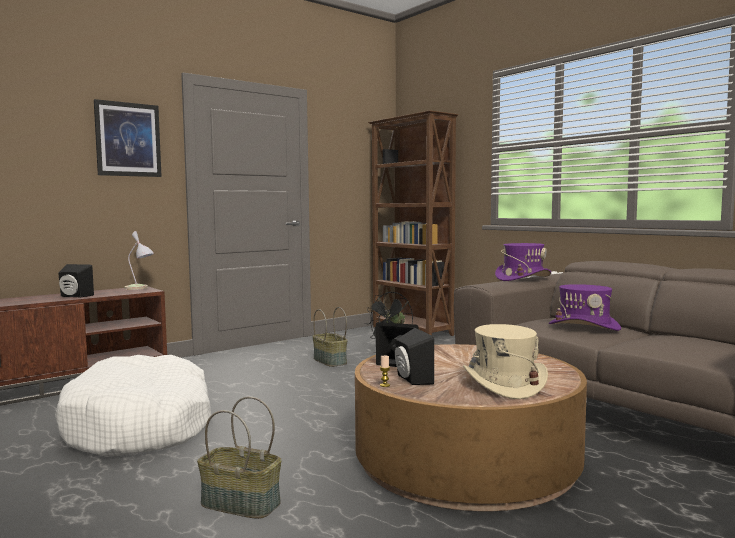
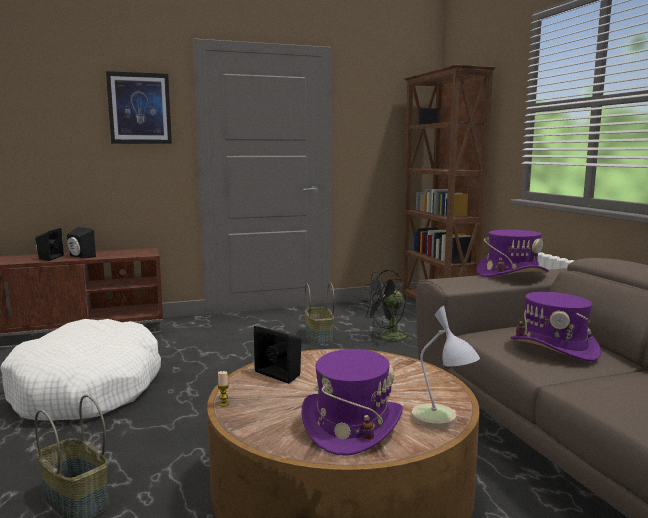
camera: 20 degrees right, 5 degrees up
table lamp [125,231,154,290] -> table lamp moved to [411,306,480,429]
black speaker [395,328,434,385] -> black speaker moved to [35,228,64,261]
beige hat [463,324,548,399] -> purple hat [301,349,403,455]

